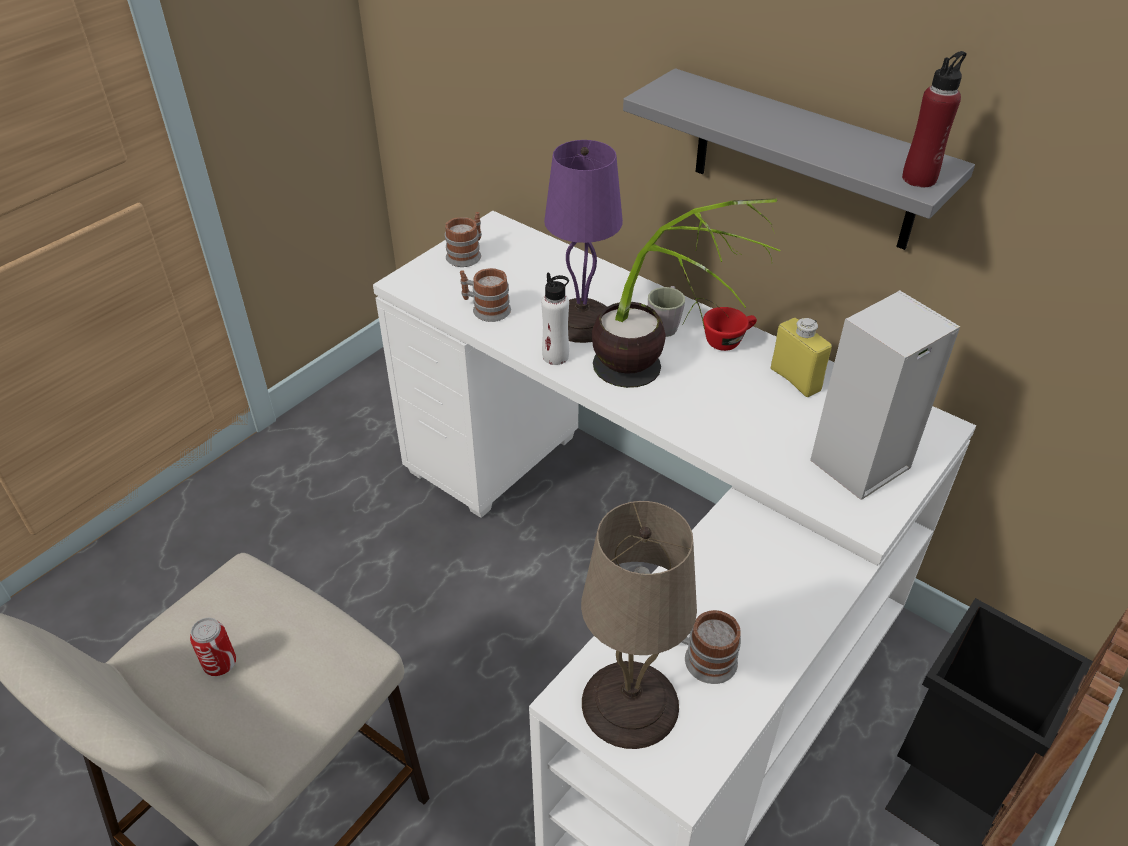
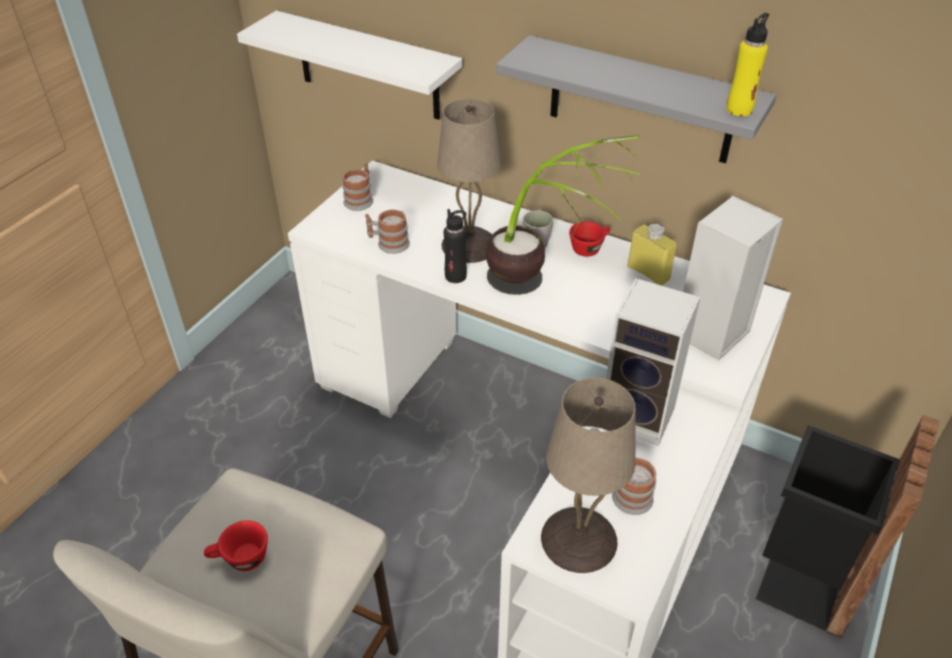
camera: 10 degrees left, 0 degrees up
can [190,618,236,676] -> red cup [204,520,268,571]
white bottle [541,273,569,365] -> black bottle [444,209,467,283]
purple table lamp [544,140,623,343] -> beige table lamp [437,99,501,263]
red bottle [902,51,966,187] -> yellow bottle [726,13,769,116]
none -> white shelf [237,11,462,120]
none -> speaker [606,278,700,446]

